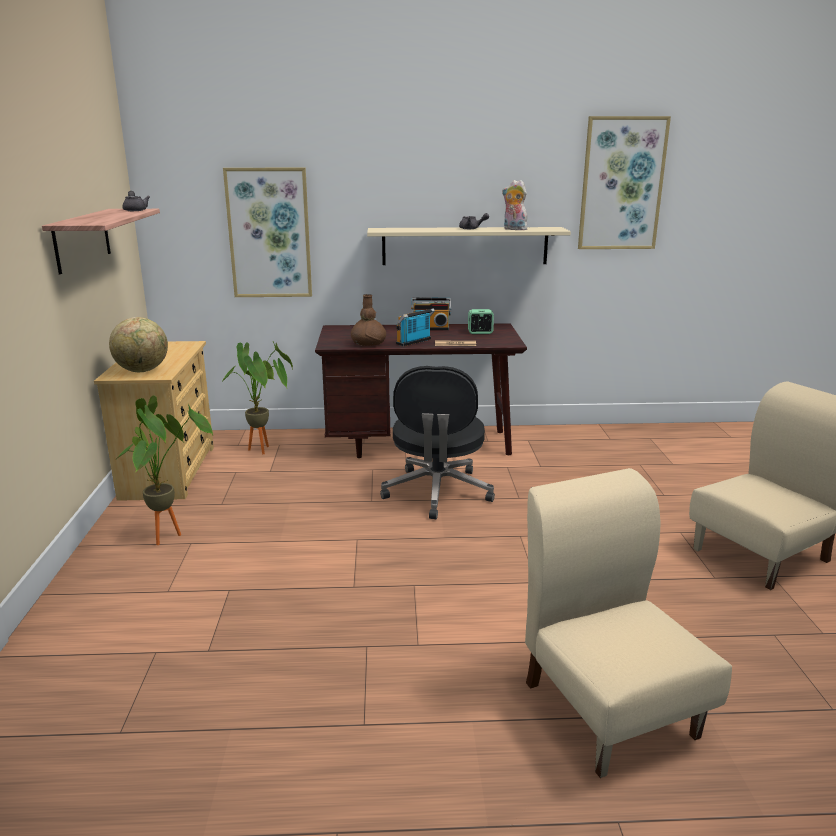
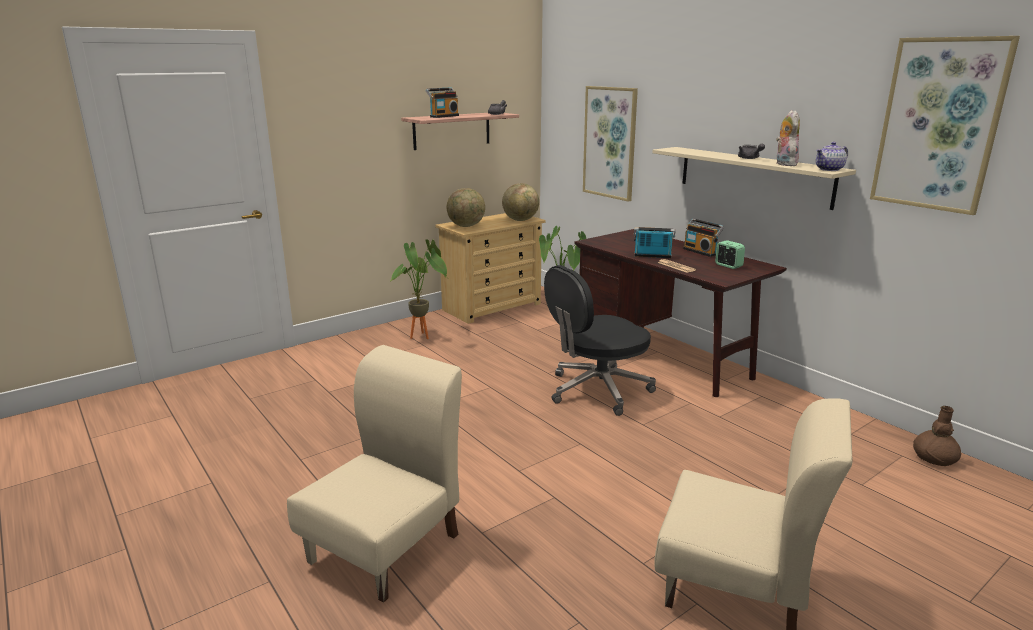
camera: 55 degrees right, 0 degrees up
brown vase [351,294,386,346] -> brown vase moved to [913,406,961,466]
none -> radio [426,87,459,118]
none -> globe [502,183,539,221]
none -> teapot [816,142,848,171]

